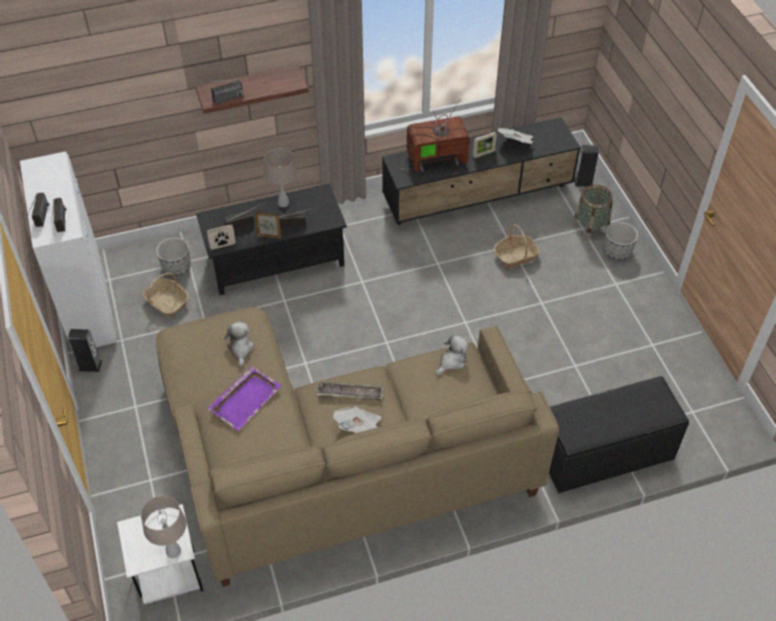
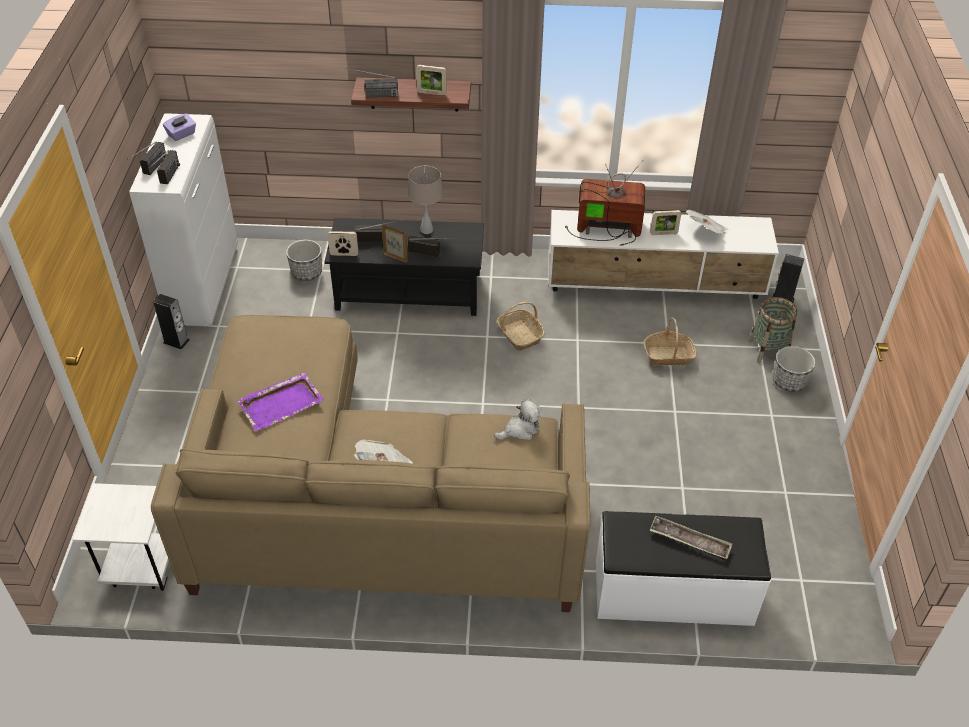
camera: 20 degrees right, 5 degrees down
beige table lamp [141,495,186,558] -> none
basket [143,273,189,317] -> basket moved to [497,302,545,351]
plush toy [224,321,254,367] -> none
tray [317,382,383,401] -> tray moved to [649,516,732,560]
black tv stand [382,117,581,225] -> white tv stand [548,210,779,299]
black bench [549,376,689,493] -> white bench [596,511,771,626]
none -> purple tissue box [163,114,196,141]
none -> picture frame [416,65,447,95]

